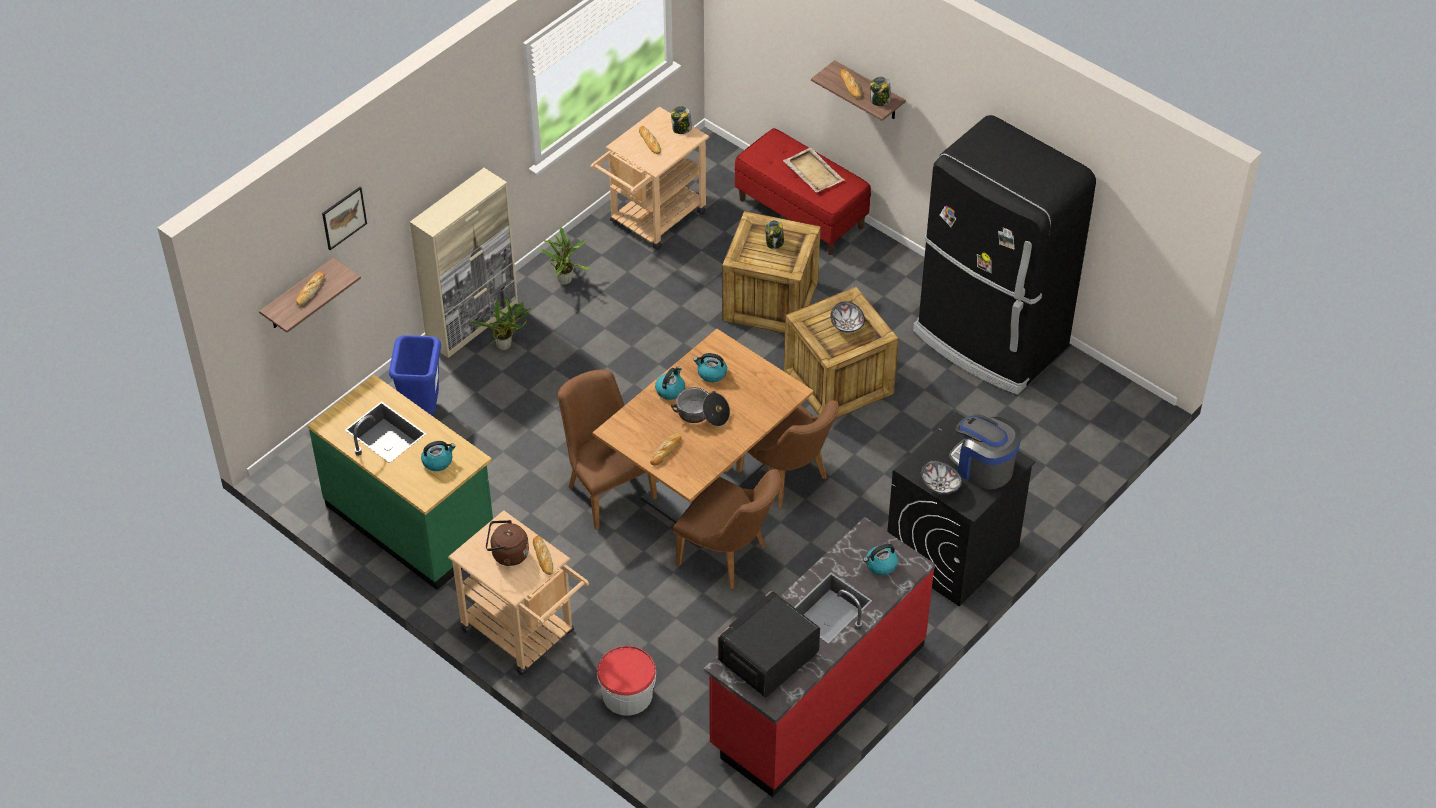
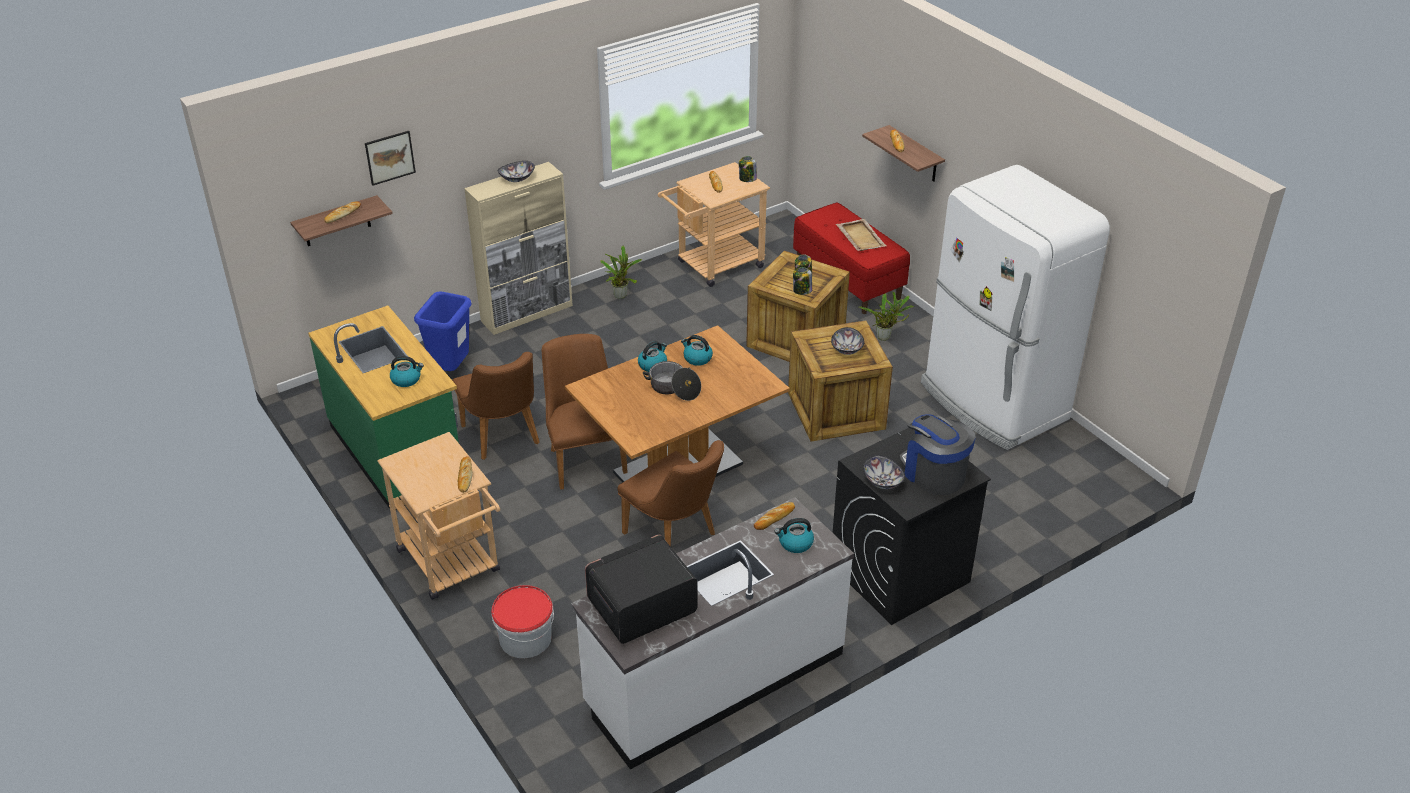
camera: 15 degrees right, 10 degrees down
potted plant [471,298,530,350] -> potted plant moved to [858,292,915,341]
brown kettle [486,520,529,566] -> none
bread [650,433,681,466] -> bread moved to [754,502,795,530]
red counter [704,517,935,797] -> white counter [571,497,854,770]
brown chair [736,400,839,508] -> brown chair moved to [452,352,540,460]
jar [870,77,891,106] -> jar moved to [793,267,812,295]
black fridge [913,115,1096,395] -> white fridge [921,165,1110,450]
none -> bowl [498,161,535,182]

